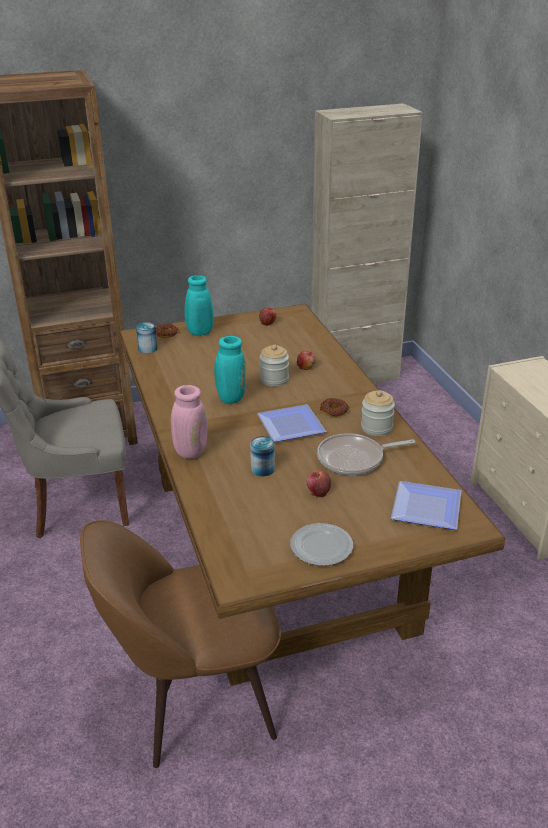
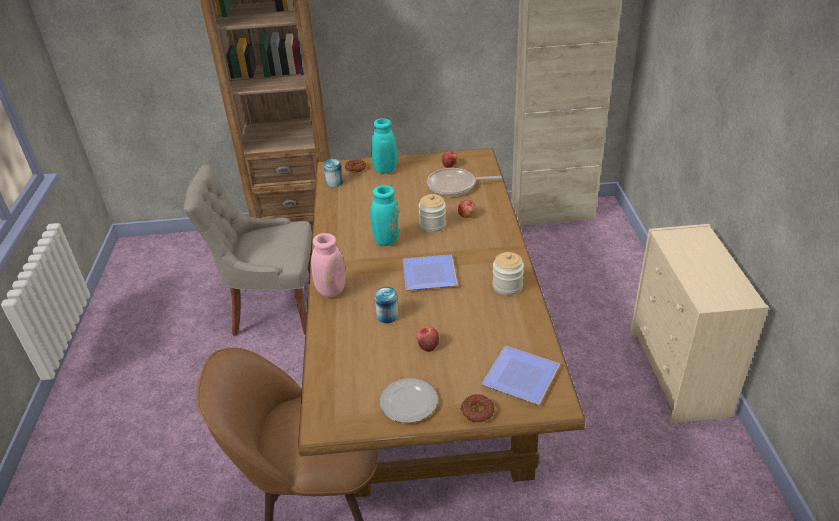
camera: 15 degrees right, 5 degrees up
frying pan [317,433,415,475] -> frying pan moved to [427,168,502,196]
donut [320,398,349,417] -> donut moved to [461,394,495,422]

